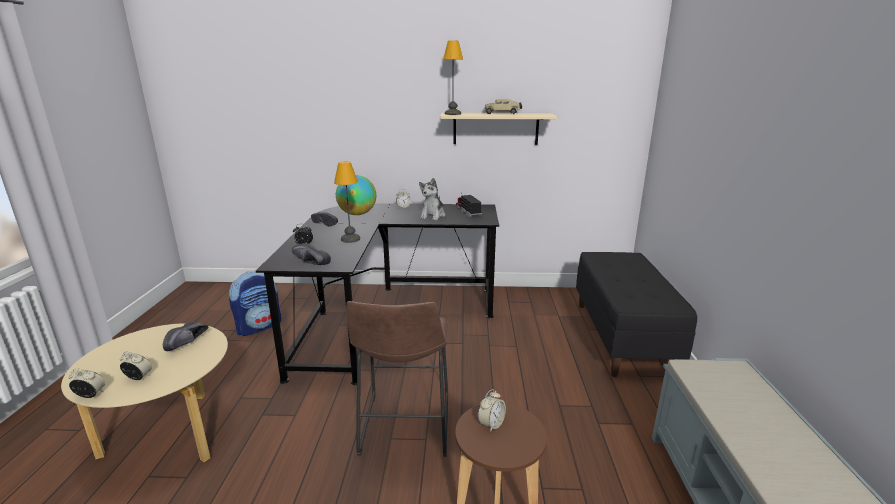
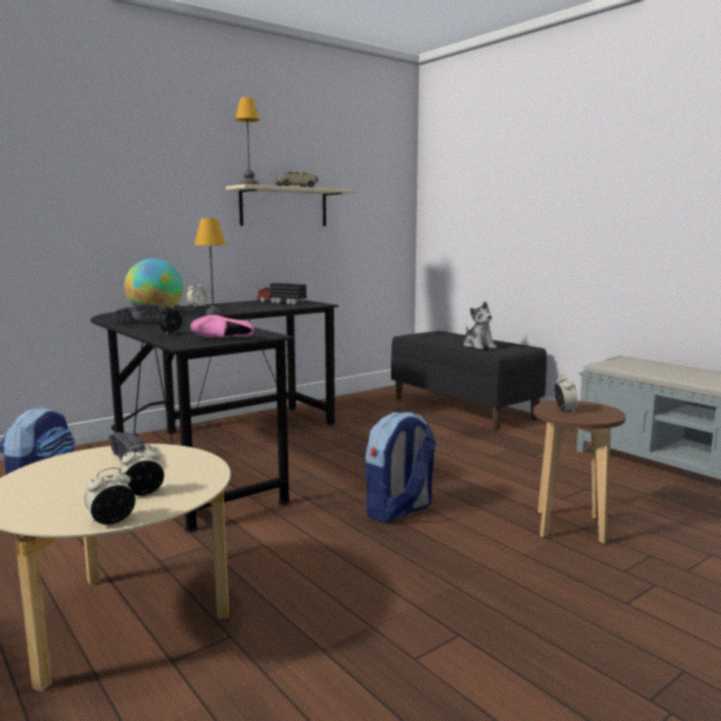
camera: 40 degrees left, 10 degrees down
black shoe [292,243,331,265] -> pink shoe [190,315,254,337]
brown stool [346,301,448,457] -> backpack [365,412,436,522]
plush toy [419,178,446,220] -> plush toy moved to [464,301,496,350]

